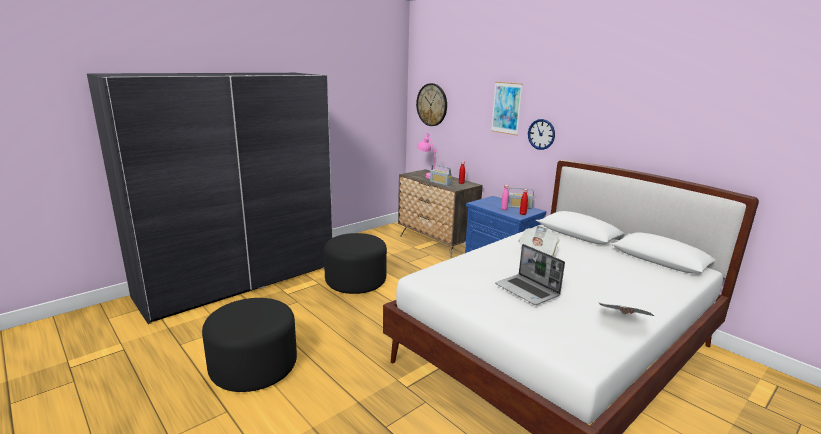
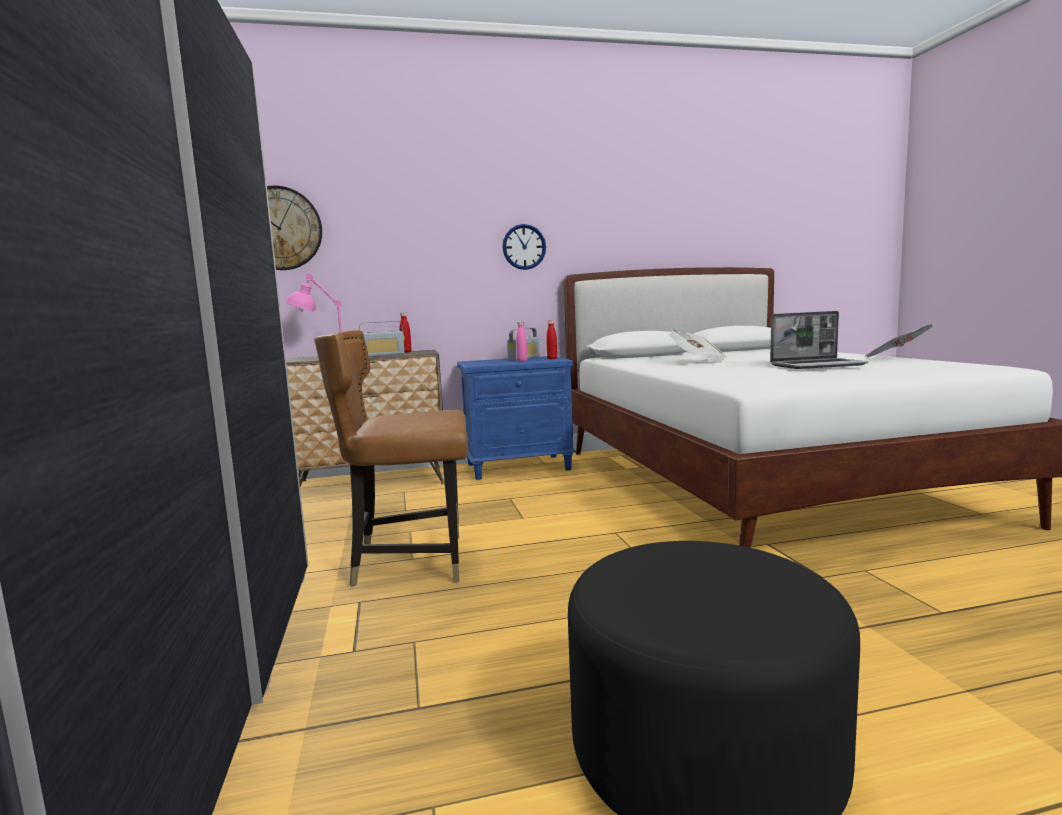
camera: 60 degrees left, 10 degrees down
black ottoman [324,233,387,294] -> brown chair [314,330,468,587]
picture [491,82,523,135] -> none

